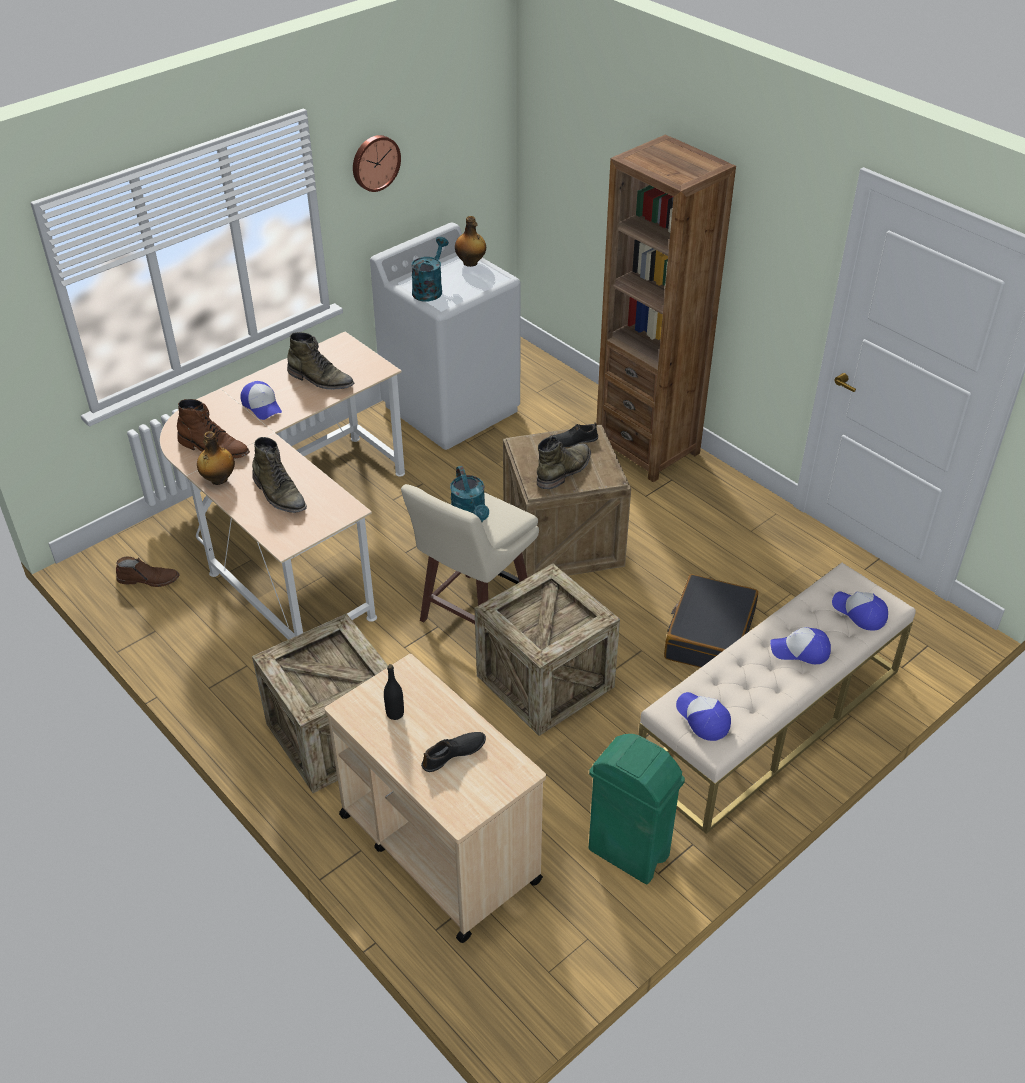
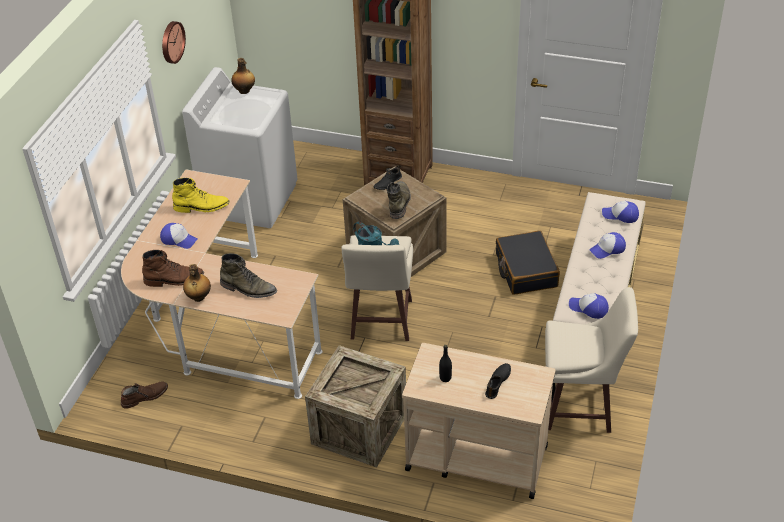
camera: 30 degrees left, 0 degrees up
green boot [287,332,354,390] -> yellow boot [172,178,230,213]
turquoise watering can [411,237,449,302] -> none
crate [474,564,620,736] -> none
green trash can [589,734,685,884] -> beige stool [545,287,638,433]

